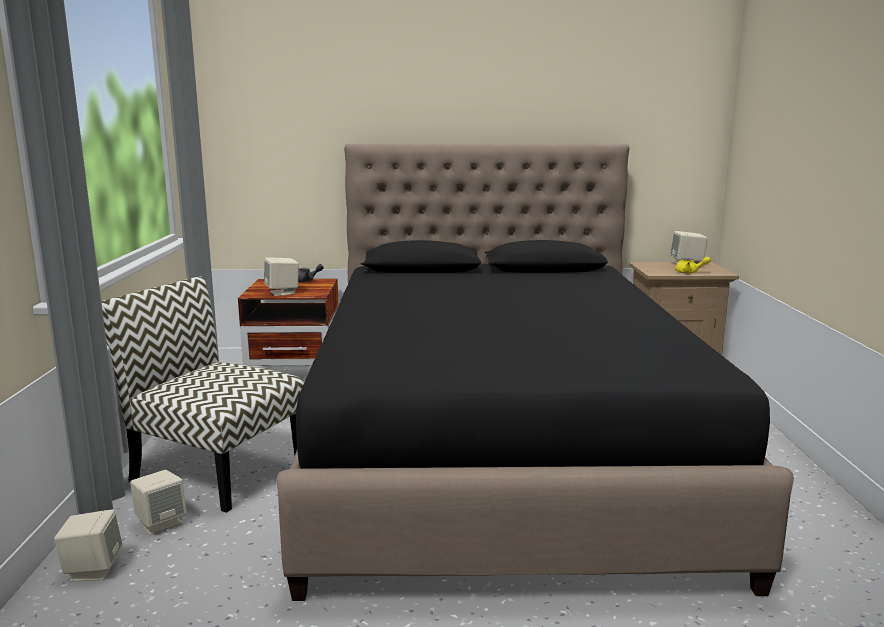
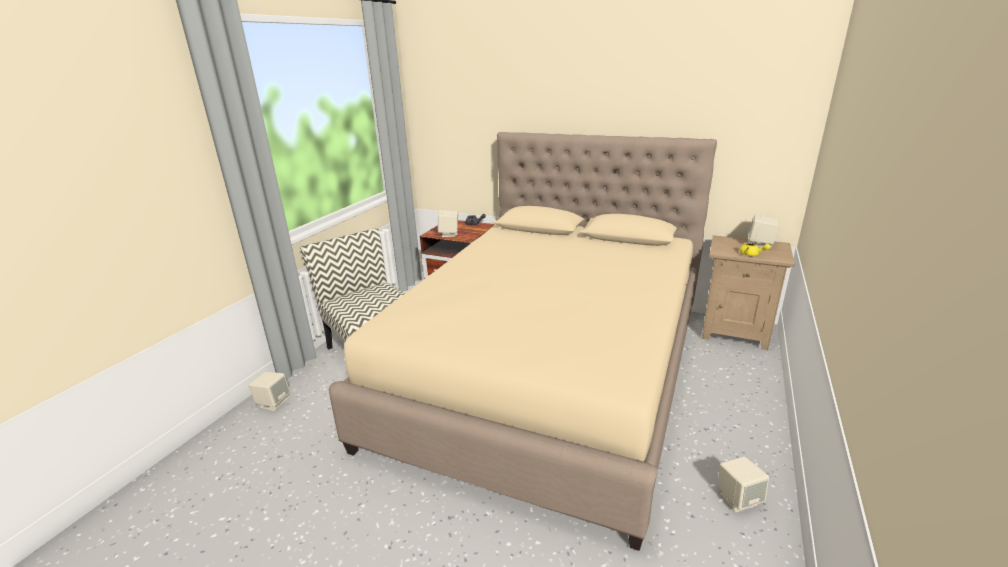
camera: 25 degrees right, 10 degrees up
beige speaker [130,470,187,535] -> beige speaker moved to [717,456,769,512]
black bed [277,144,794,601] -> beige bed [329,132,717,551]

